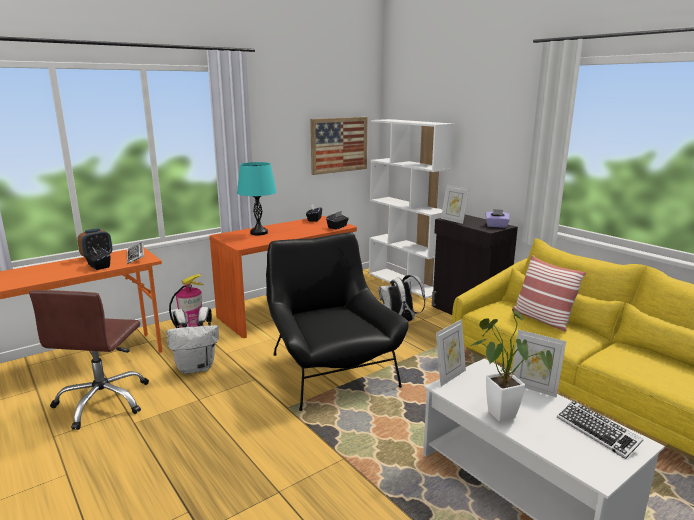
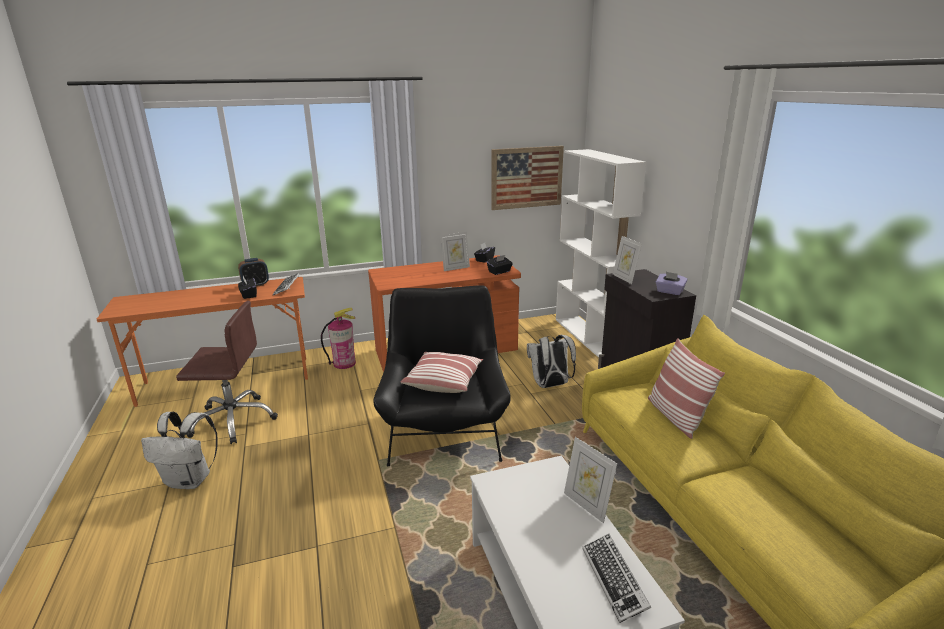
camera: 20 degrees right, 5 degrees up
brown office chair [29,290,149,430] -> brown office chair turned 120 degrees counterclockwise [176,301,278,444]
white backpack [167,307,219,374] -> white backpack moved to [141,412,218,489]
turquoise table lamp [237,162,277,235] -> none
picture frame [436,319,466,387] -> picture frame moved to [440,232,470,271]
potted plant [471,309,553,422] -> none
none -> pillow [400,352,483,393]

